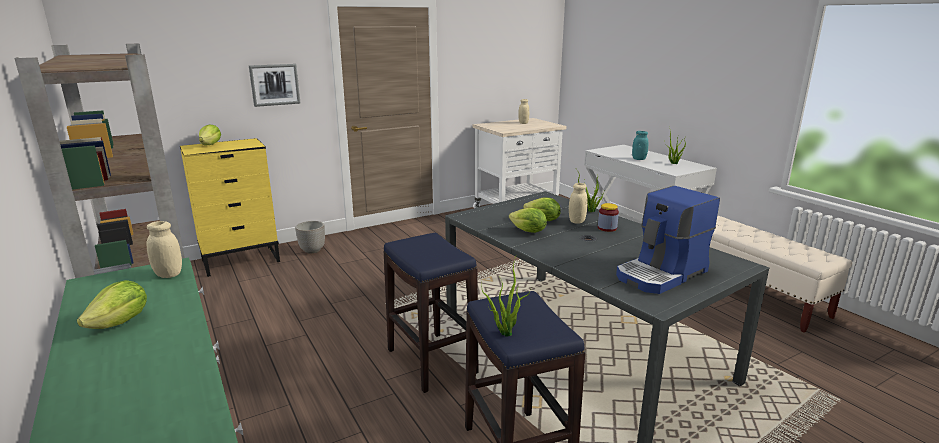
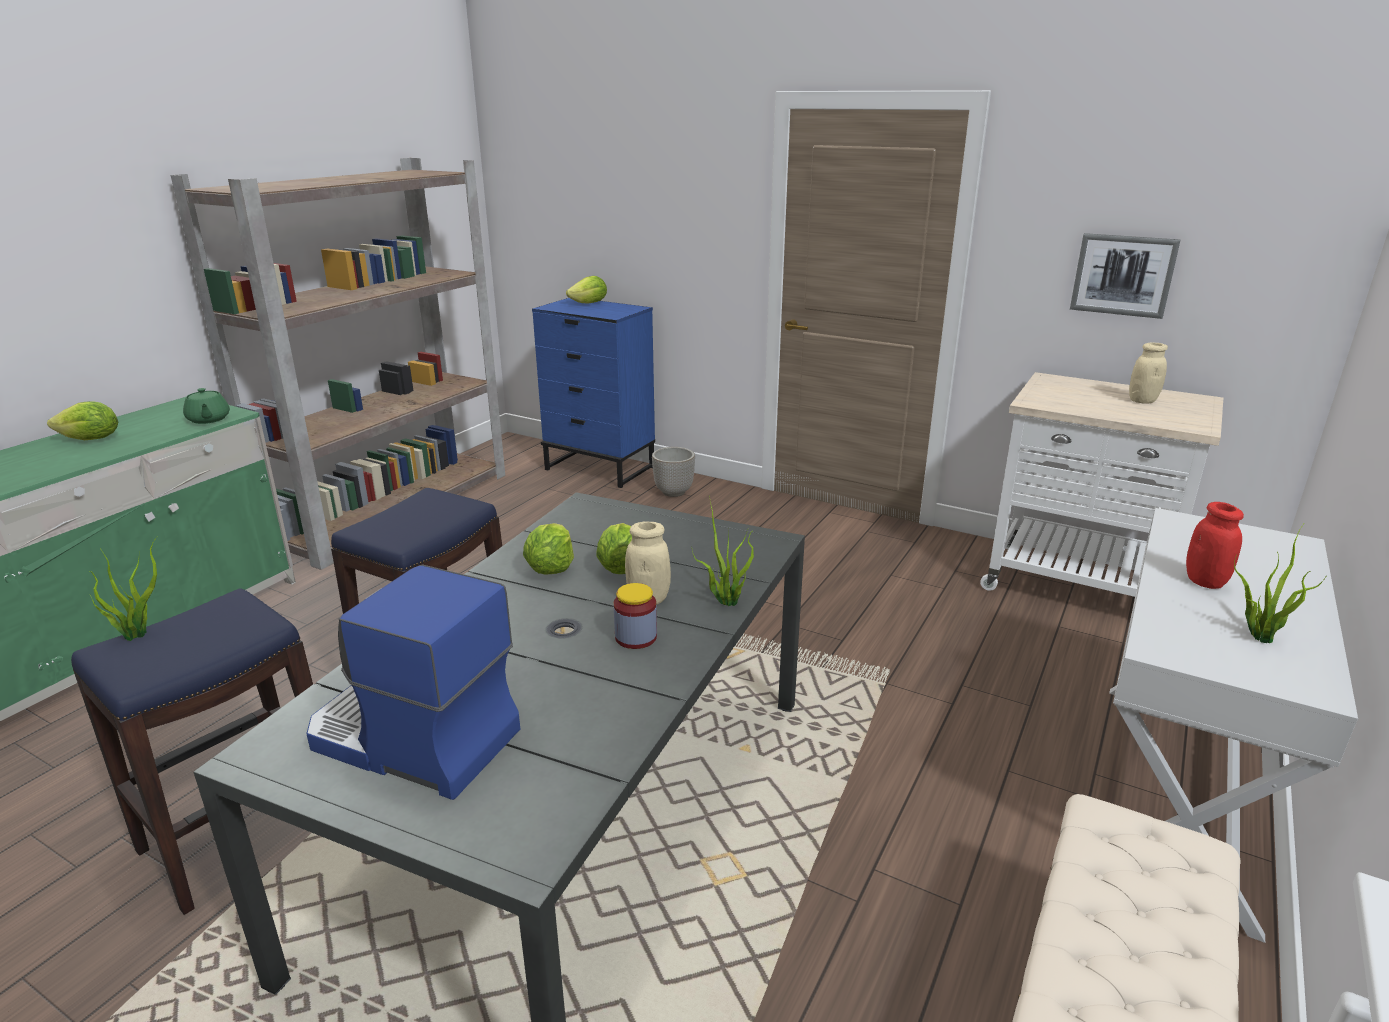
camera: 60 degrees right, 5 degrees up
beige jar [146,221,182,278] -> green teapot [183,388,230,424]
yellow dresser [180,138,280,277] -> blue dresser [532,298,655,488]
picture [249,64,300,107] -> picture moved to [1070,233,1180,319]
turquoise jar [632,131,648,160] -> red jar [1186,502,1244,589]

